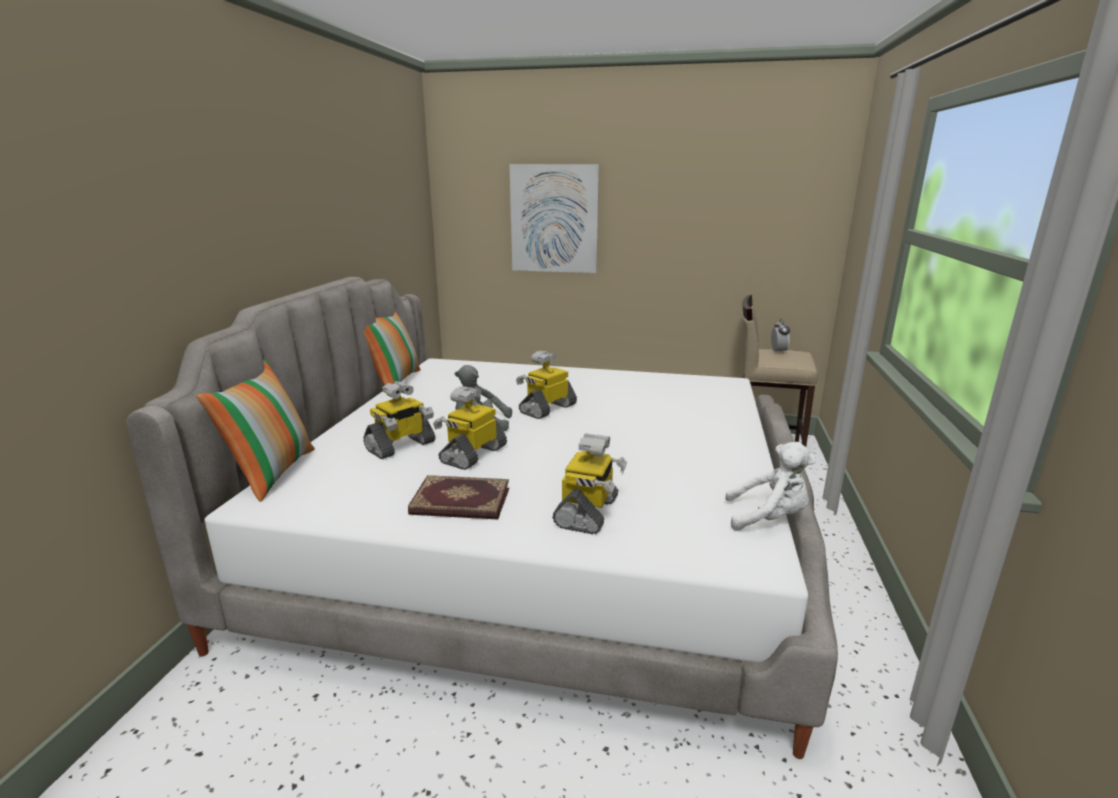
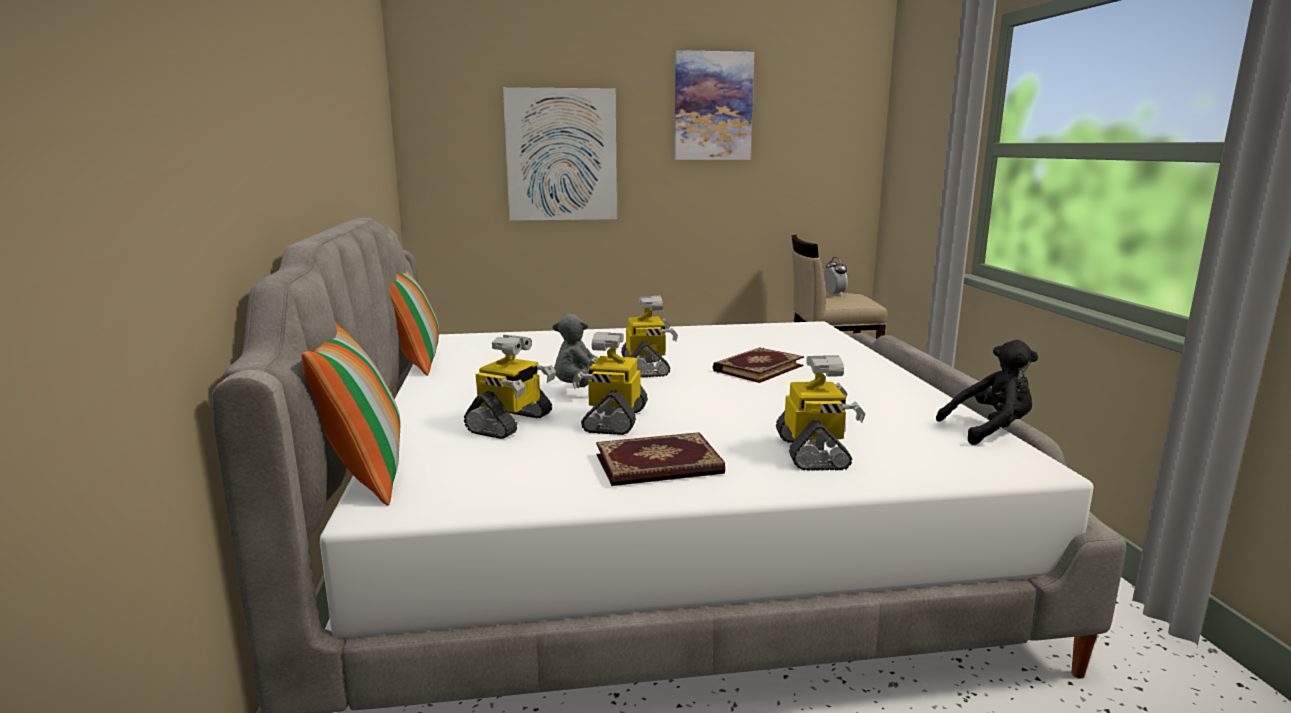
camera: 20 degrees left, 5 degrees down
toy robot [516,351,577,419] -> toy robot turned 150 degrees clockwise [621,296,678,377]
white plush toy [725,442,816,531] -> black plush toy [936,340,1038,445]
none -> picture [675,50,754,160]
none -> book [713,347,804,383]

